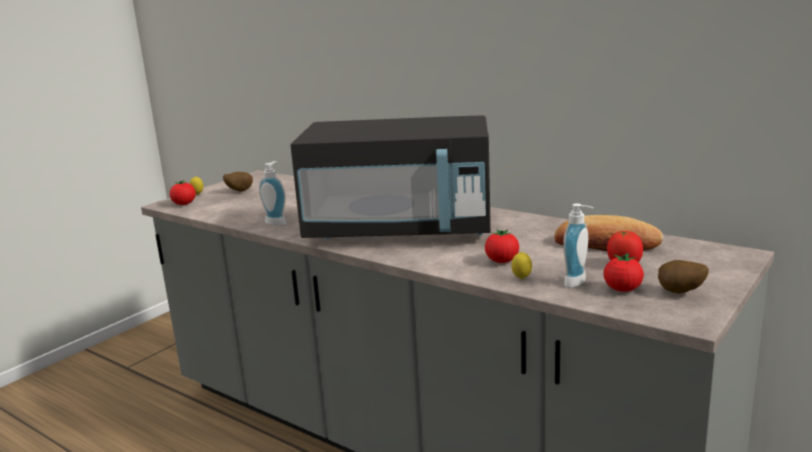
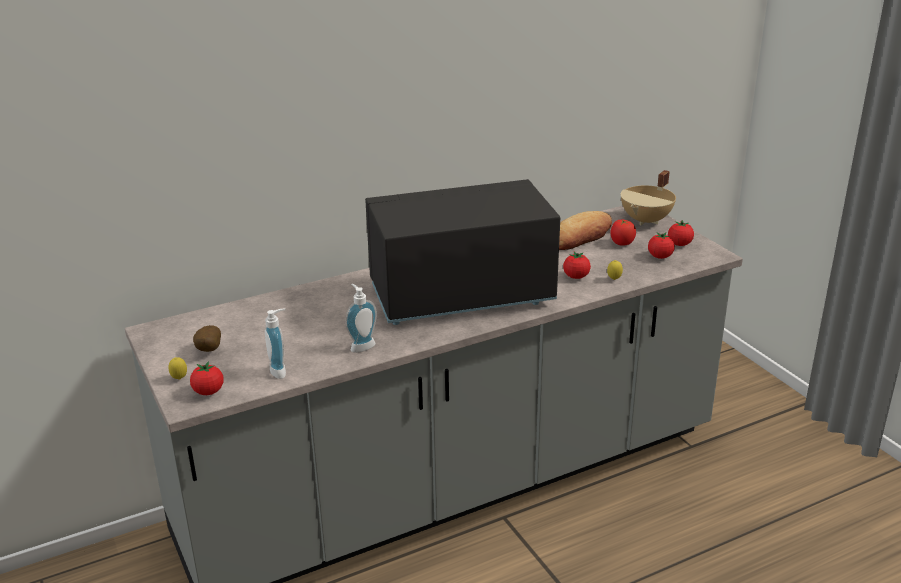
camera: 65 degrees left, 10 degrees up
black microwave [290,115,491,239] -> black microwave turned 135 degrees counterclockwise [365,179,560,325]
soap dispenser [563,204,594,288] -> soap dispenser moved to [265,308,286,379]
potato [658,260,709,294] -> tomato [668,220,694,246]
none -> beige cooking pot [621,170,676,225]

